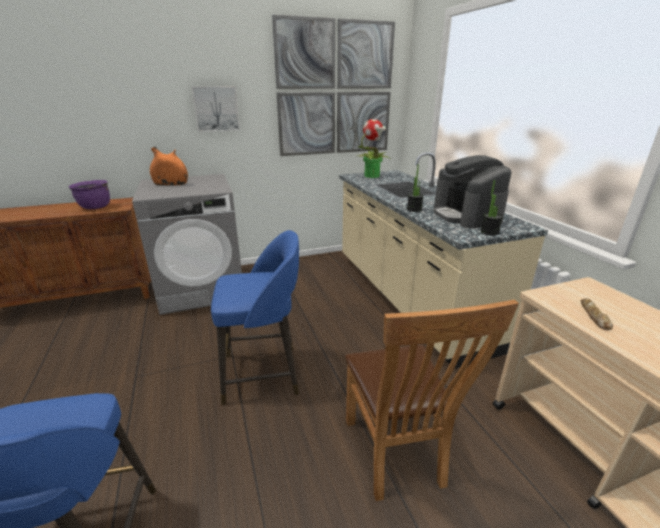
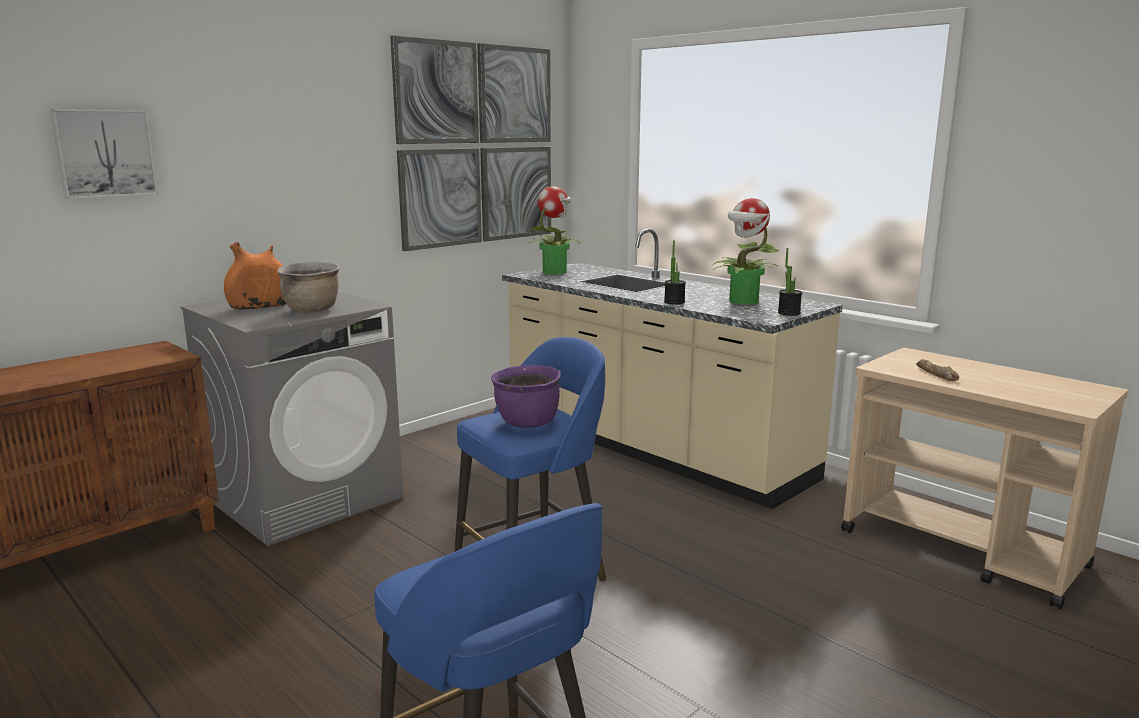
camera: 25 degrees left, 10 degrees down
purple cooking pot [69,180,110,209] -> purple cooking pot moved to [491,365,561,428]
picture [192,86,240,132] -> picture moved to [50,109,158,199]
brown chair [345,300,519,501] -> none
coffee machine [433,155,511,229] -> potted plant [713,198,780,305]
none -> brown cooking pot [277,262,340,313]

